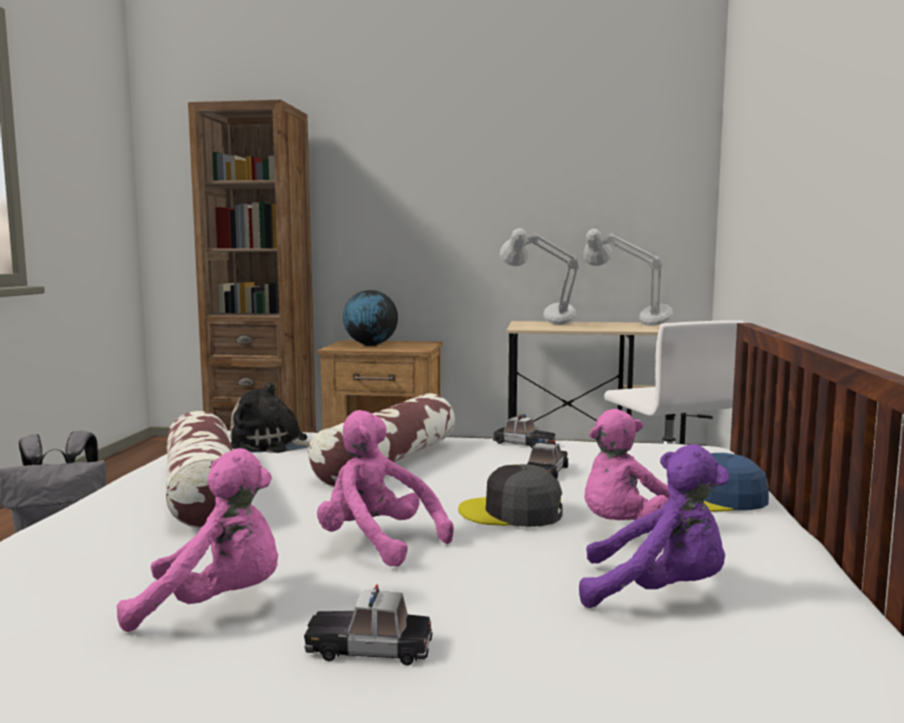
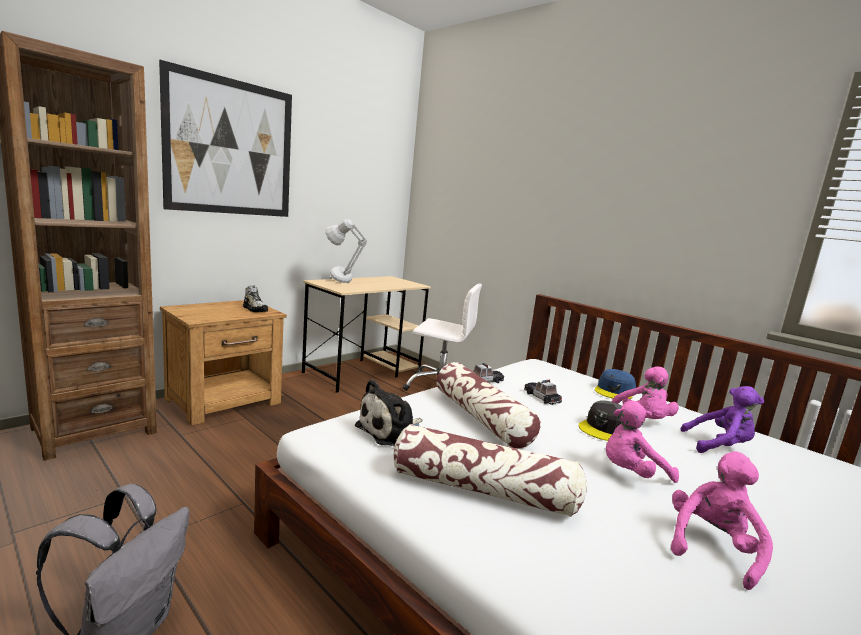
camera: 55 degrees left, 5 degrees up
toy car [304,584,433,665] -> none
globe [343,290,398,346] -> none
purple plush toy [579,444,730,608] -> purple plush toy turned 45 degrees clockwise [680,386,764,453]
grey table lamp [583,229,674,326] -> none
none -> picture [159,60,292,217]
none -> shoe [243,285,268,312]

